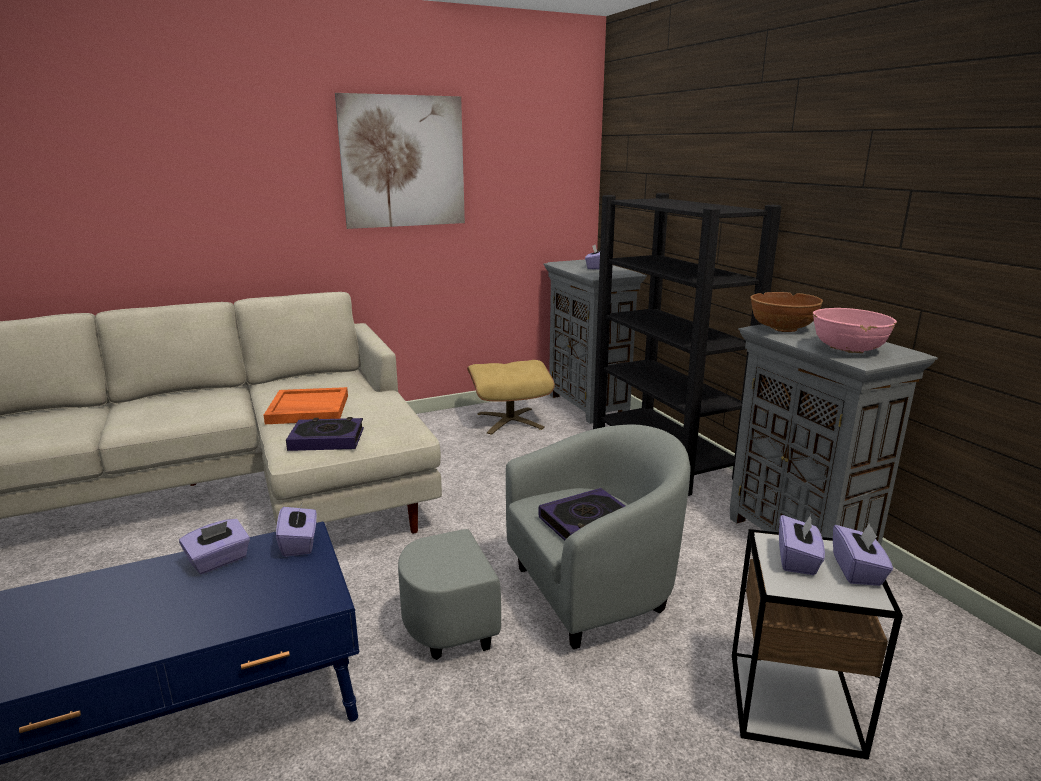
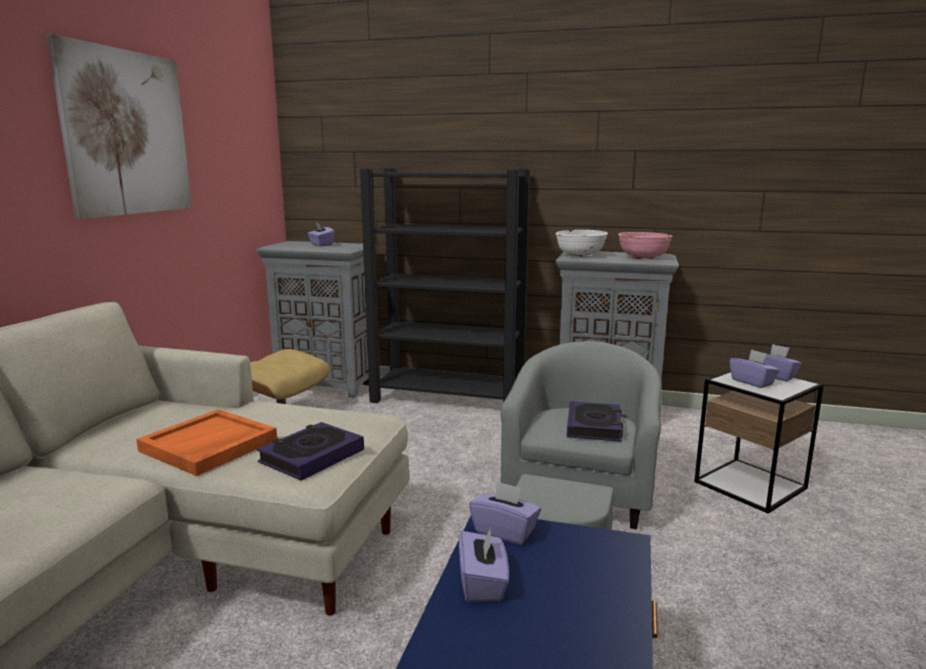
camera: 50 degrees left, 5 degrees down
brown bowl [750,292,823,332] -> white bowl [556,230,608,257]

